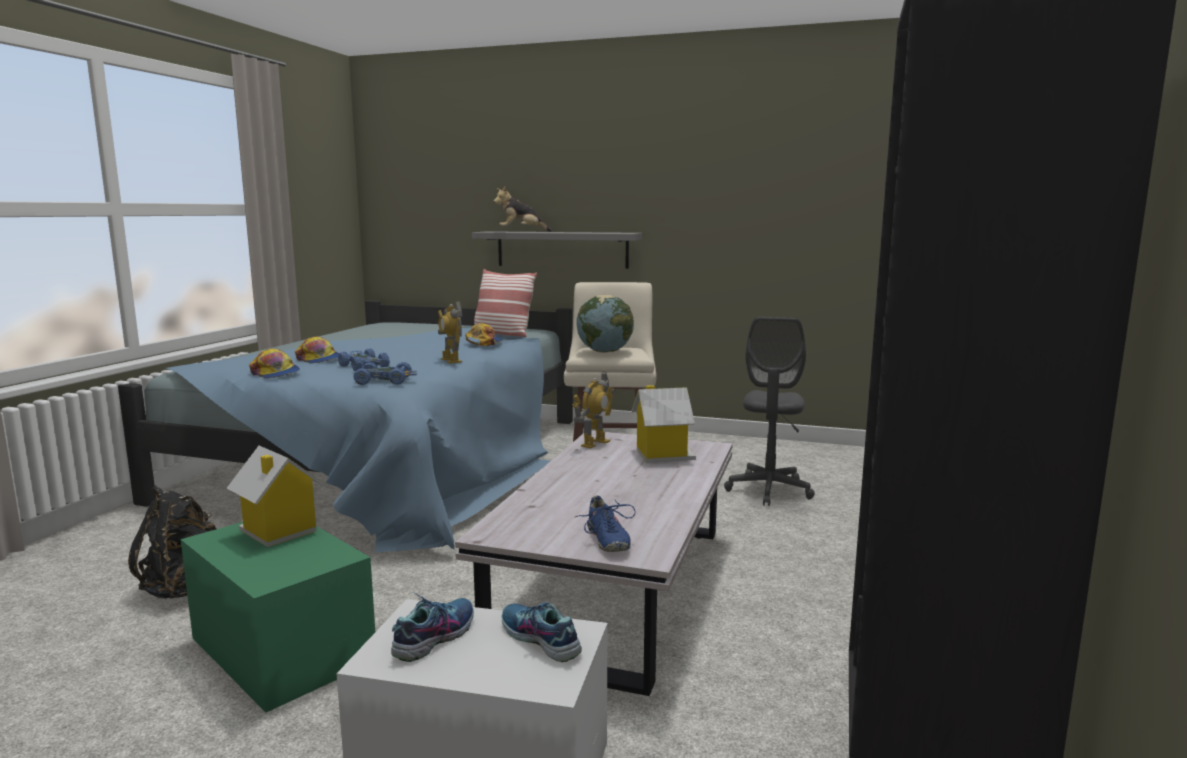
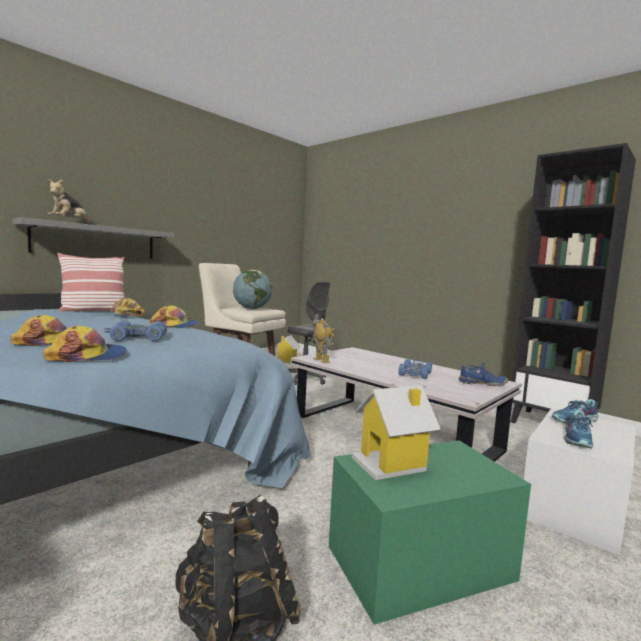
camera: 65 degrees left, 5 degrees down
blue toy car [354,362,417,385] -> blue toy car moved to [399,359,432,379]
shoe [391,592,474,662] -> shoe turned 120 degrees counterclockwise [564,410,595,449]
toy robot [438,302,462,364] -> cap [150,305,199,328]
toy house [631,385,696,463] -> toy house moved to [275,335,300,364]

